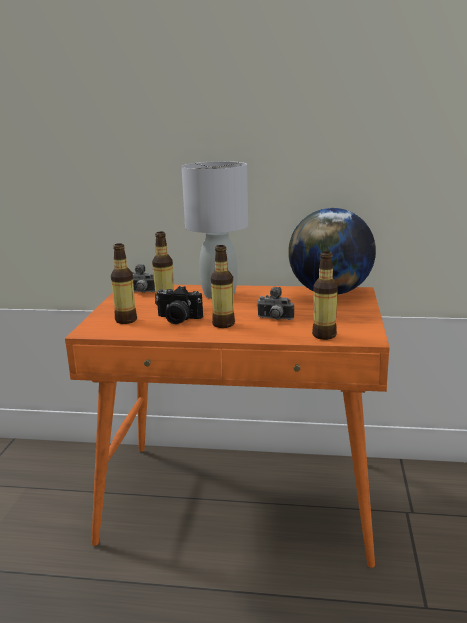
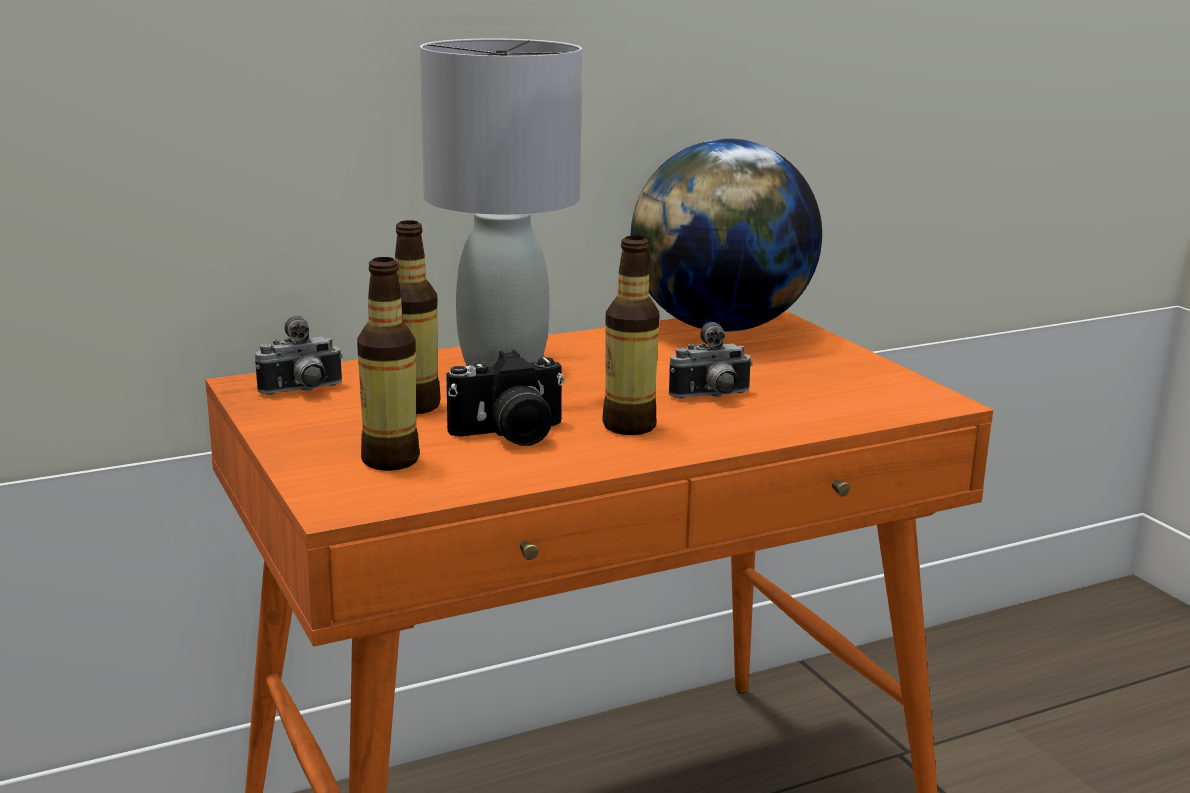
camera: 35 degrees left, 0 degrees up
bottle [312,251,338,340] -> none

